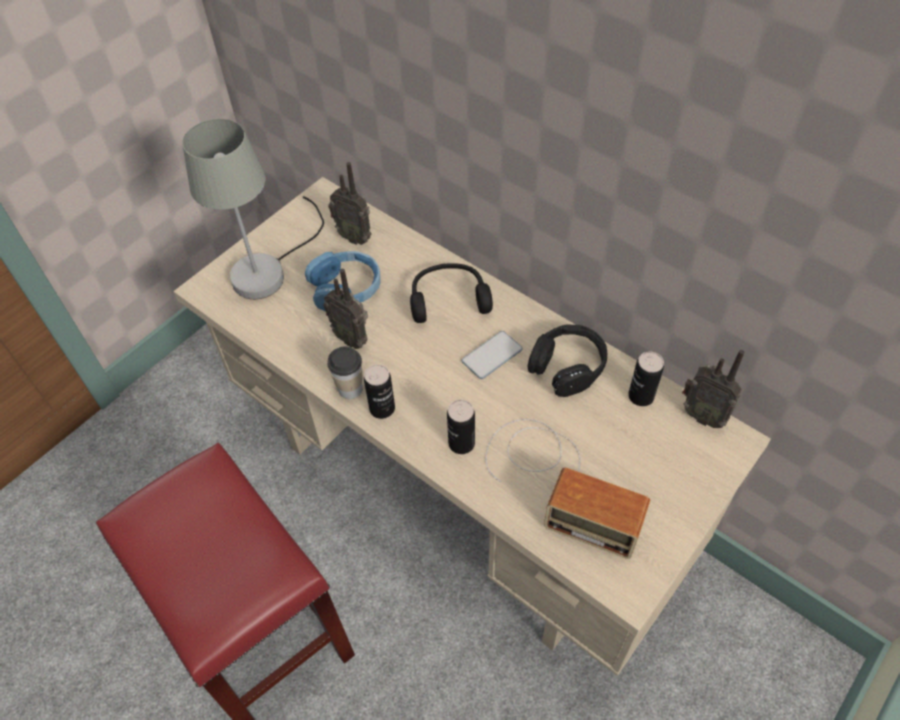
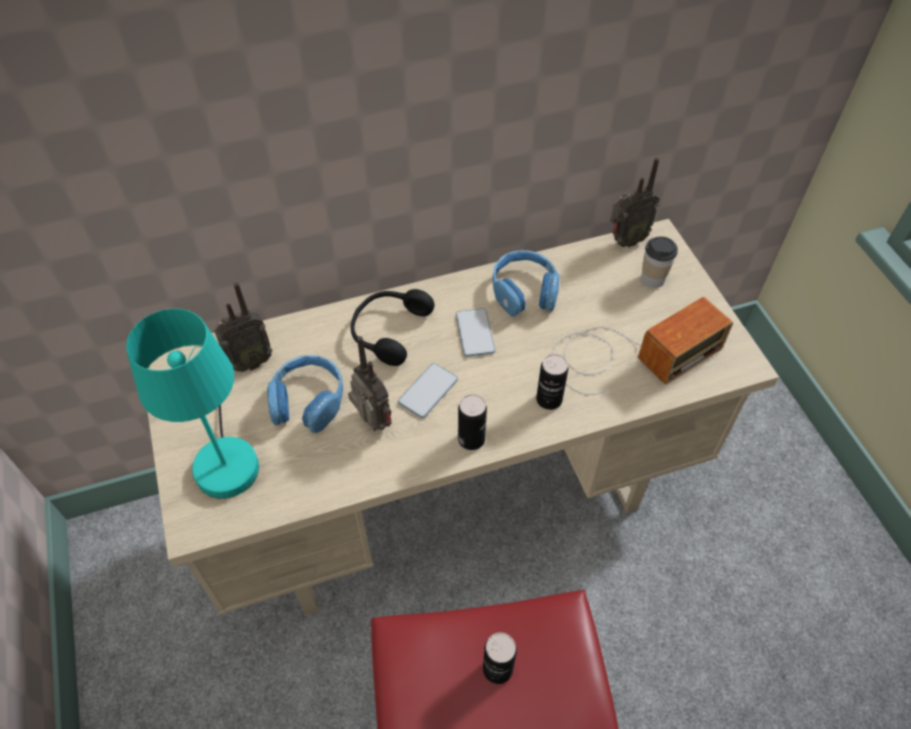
camera: 60 degrees left, 0 degrees up
grey table lamp [182,119,324,299] -> turquoise table lamp [126,309,259,499]
radio [323,269,368,349] -> radio turned 105 degrees counterclockwise [348,336,392,431]
cup [327,347,363,399] -> cup moved to [641,236,678,288]
black headphones [527,325,607,397] -> blue headphones [492,250,560,317]
can [628,352,664,406] -> can moved to [483,633,517,684]
none -> phone [398,363,458,418]

